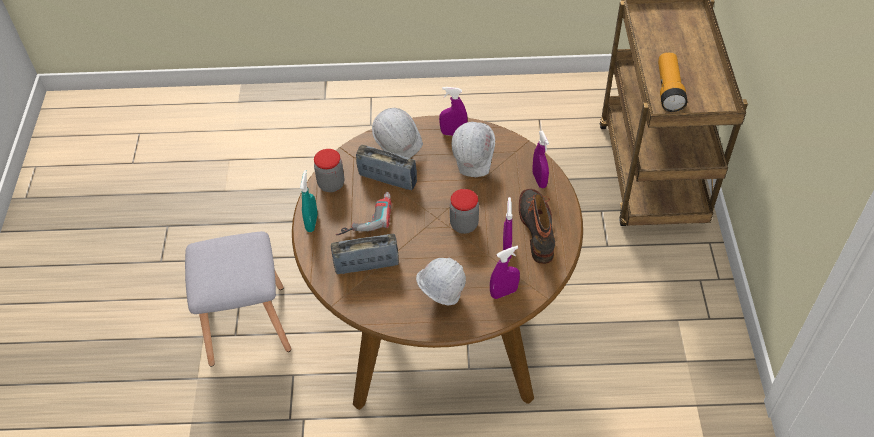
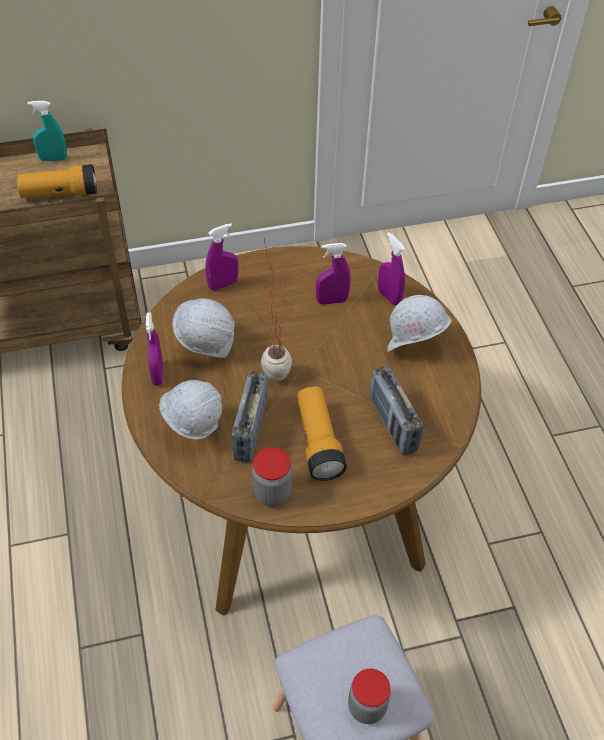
camera: 105 degrees left, 0 degrees up
turquoise spray bottle [300,170,318,232] -> turquoise spray bottle moved to [28,101,67,161]
power drill [336,192,391,235] -> flashlight [297,386,347,481]
jar [450,189,479,234] -> jar moved to [348,669,391,724]
boot [519,189,555,264] -> none
none -> potted plant [240,237,296,382]

